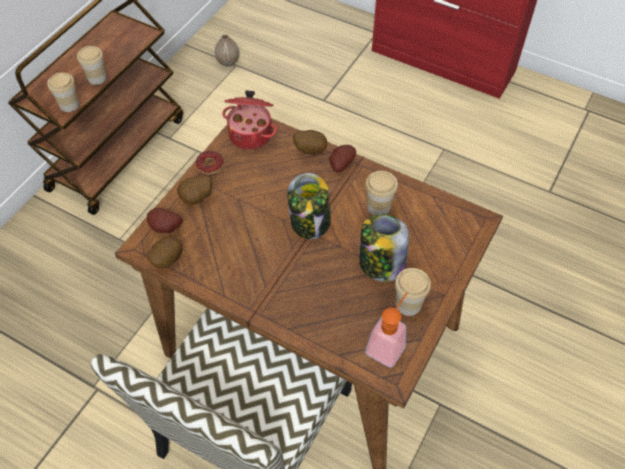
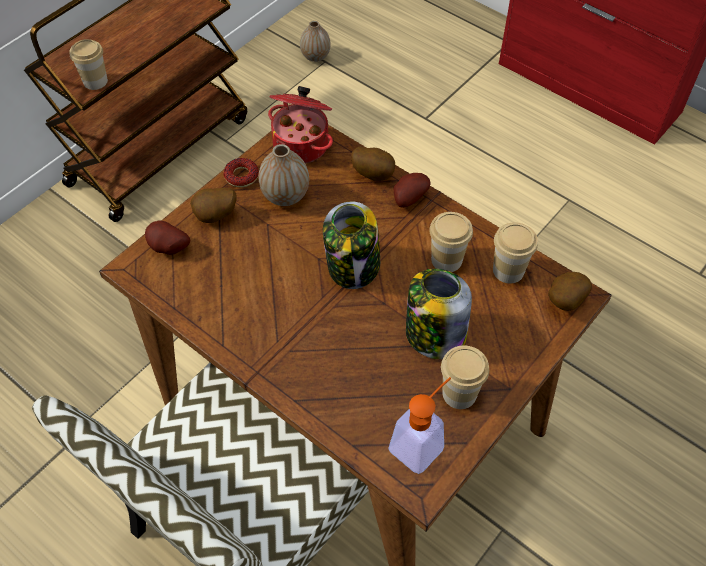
camera: 10 degrees right, 0 degrees up
cup [77,46,107,85] -> cup moved to [493,222,538,284]
potato [147,237,182,268] -> potato moved to [548,272,592,311]
none -> vase [259,144,309,206]

